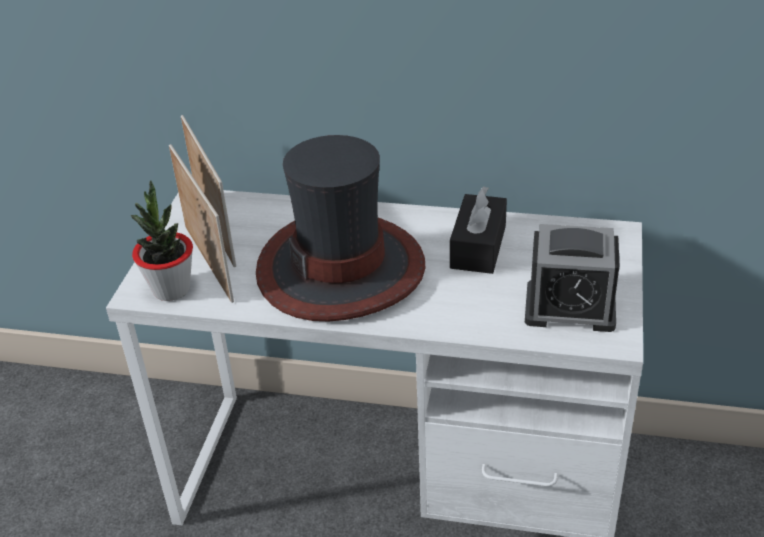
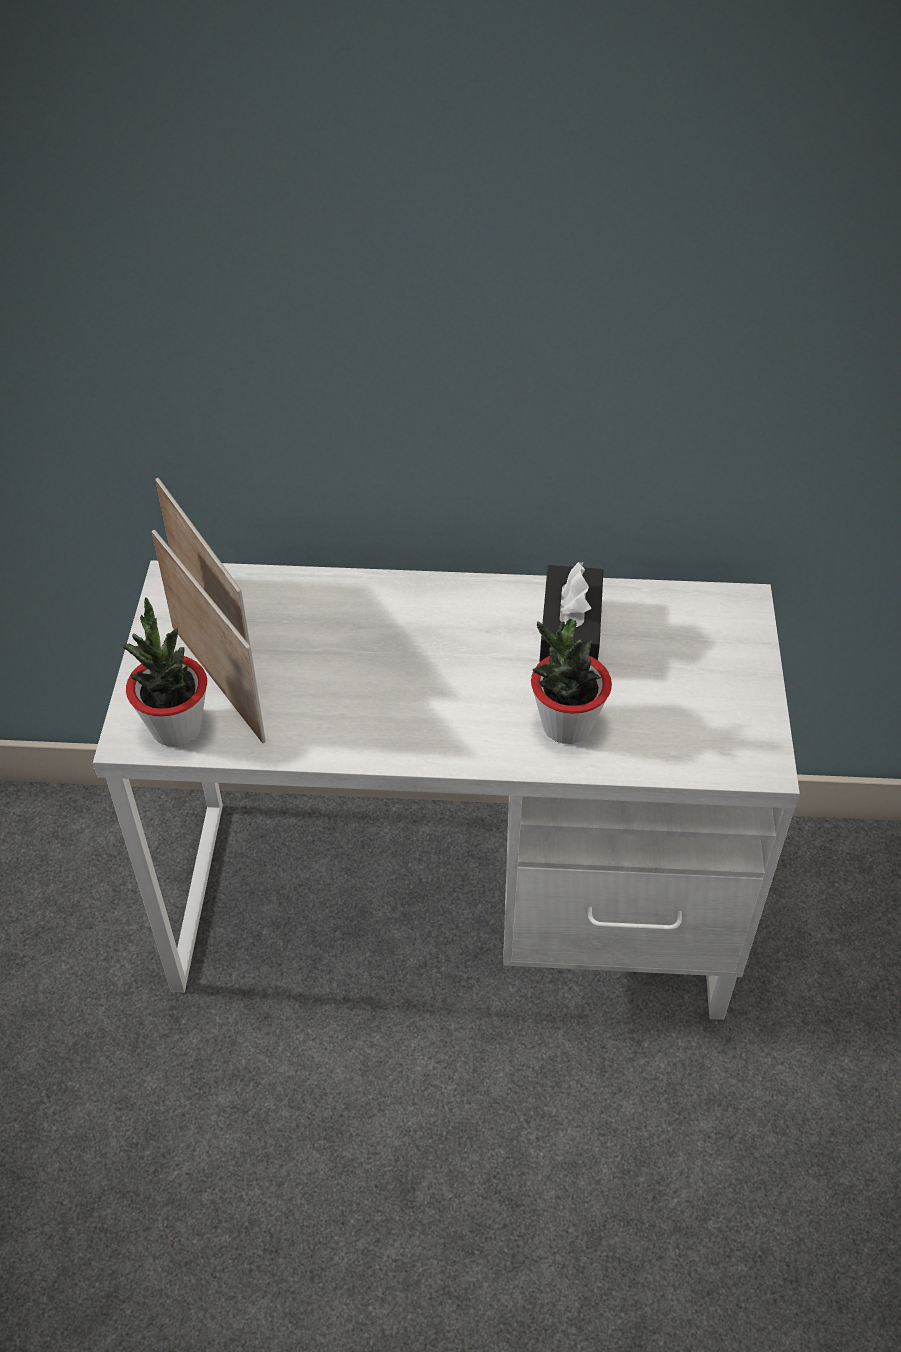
camera: 10 degrees left, 10 degrees up
hat [256,135,425,322] -> none
alarm clock [525,224,619,332] -> none
none -> potted plant [531,618,612,744]

